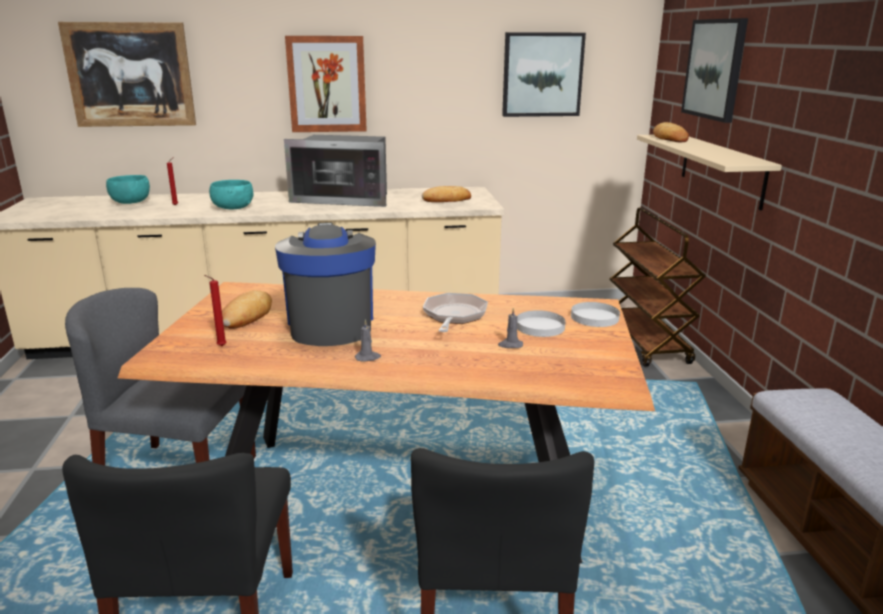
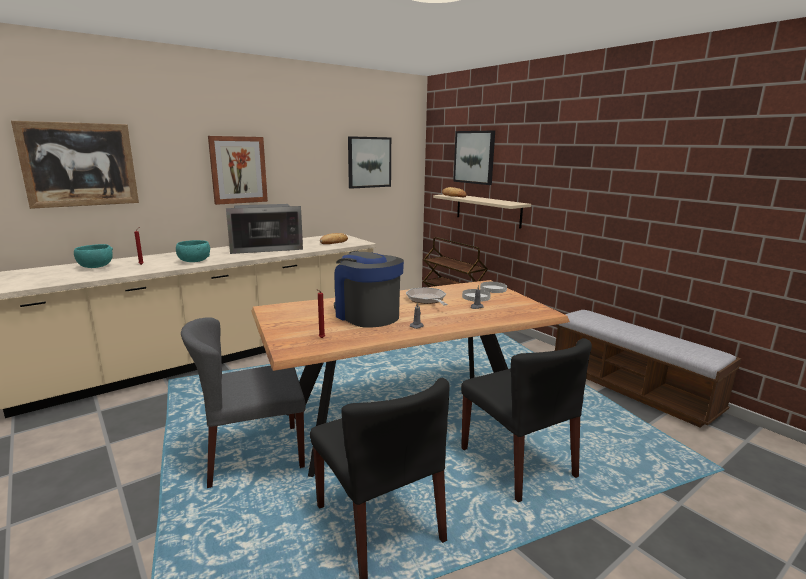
camera: 30 degrees left, 5 degrees down
bread [222,290,272,329] -> none

